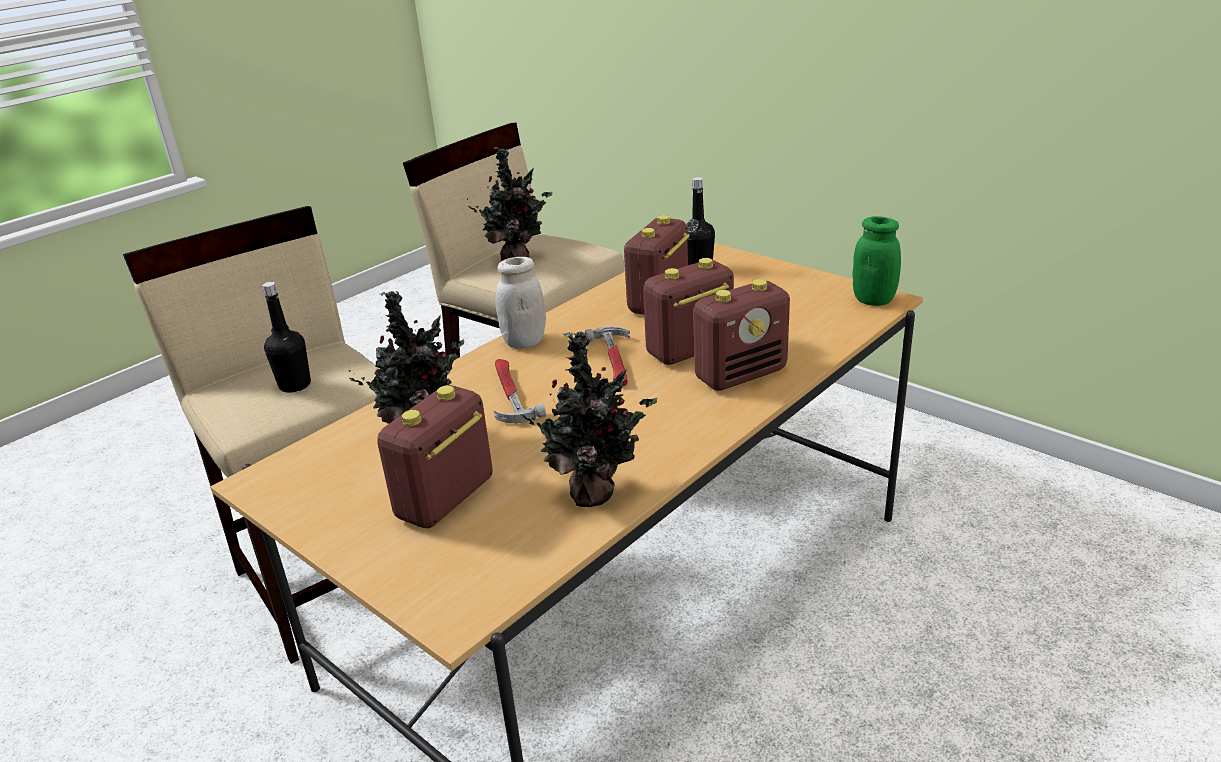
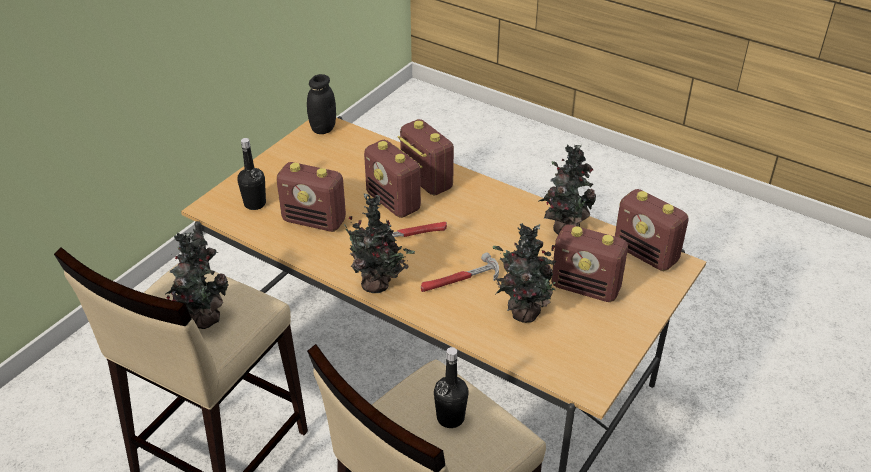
camera: 100 degrees left, 10 degrees up
white jar [496,257,546,348] -> potted plant [340,194,415,293]
green jar [852,216,901,306] -> black jar [307,74,336,134]
none -> radio [615,189,689,271]

